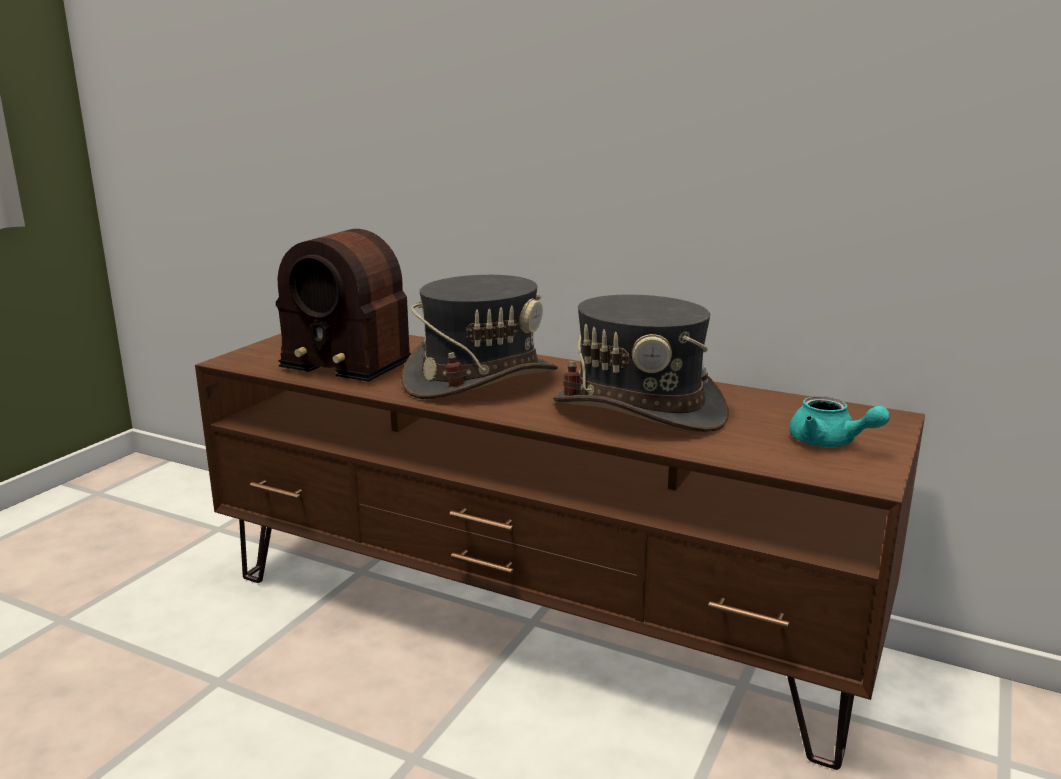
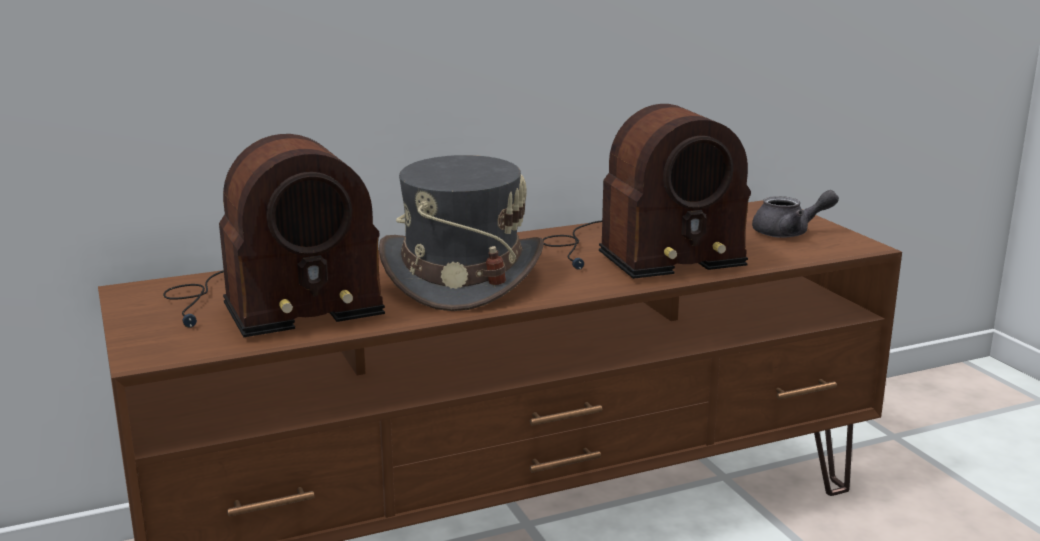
camera: 50 degrees left, 0 degrees up
grey hat [553,295,729,432] -> radio [543,104,751,279]
turquoise teapot [789,396,890,447] -> grey teapot [752,190,839,238]

